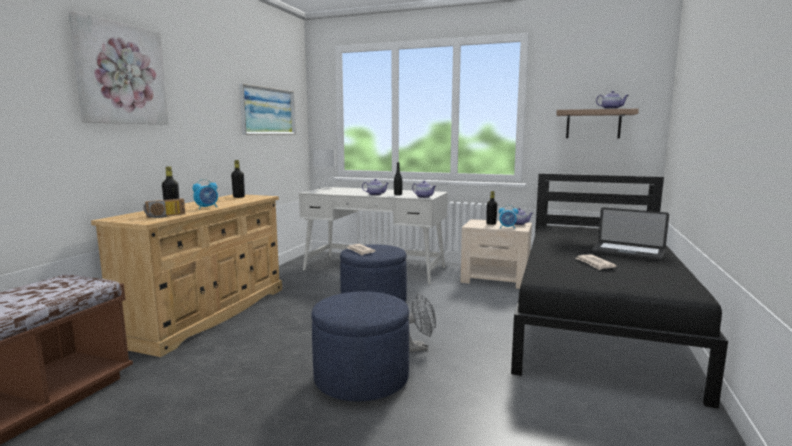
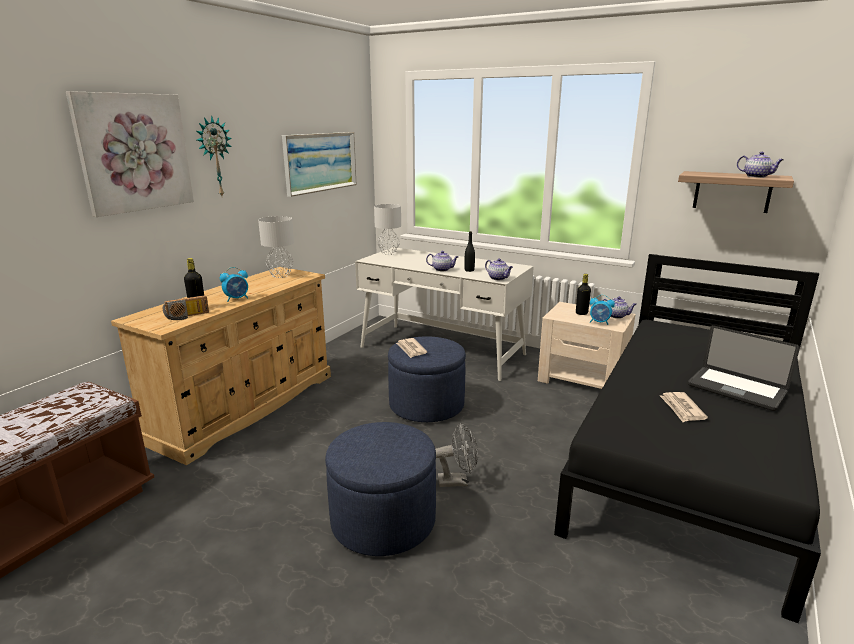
camera: 10 degrees right, 10 degrees up
black bottle [231,160,245,198] -> grey table lamp [258,216,294,278]
none -> wall clock [197,115,232,196]

